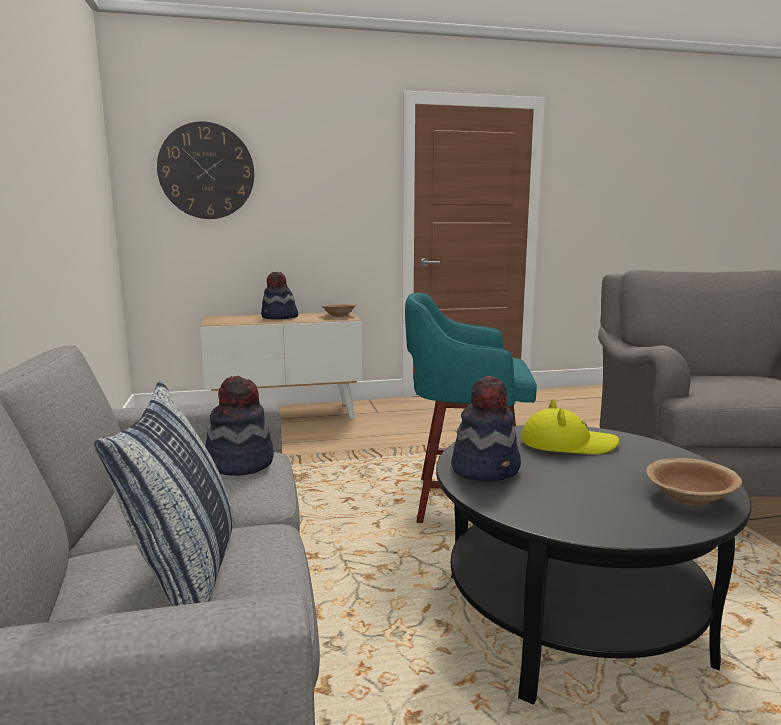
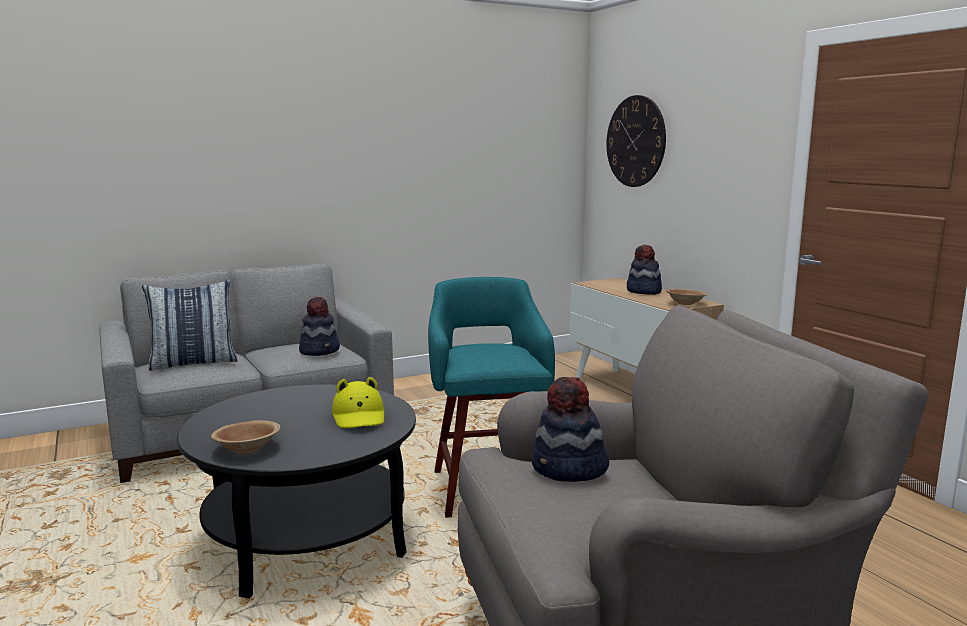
camera: 75 degrees right, 0 degrees up
hat [451,376,521,482] -> hat moved to [532,377,609,482]

